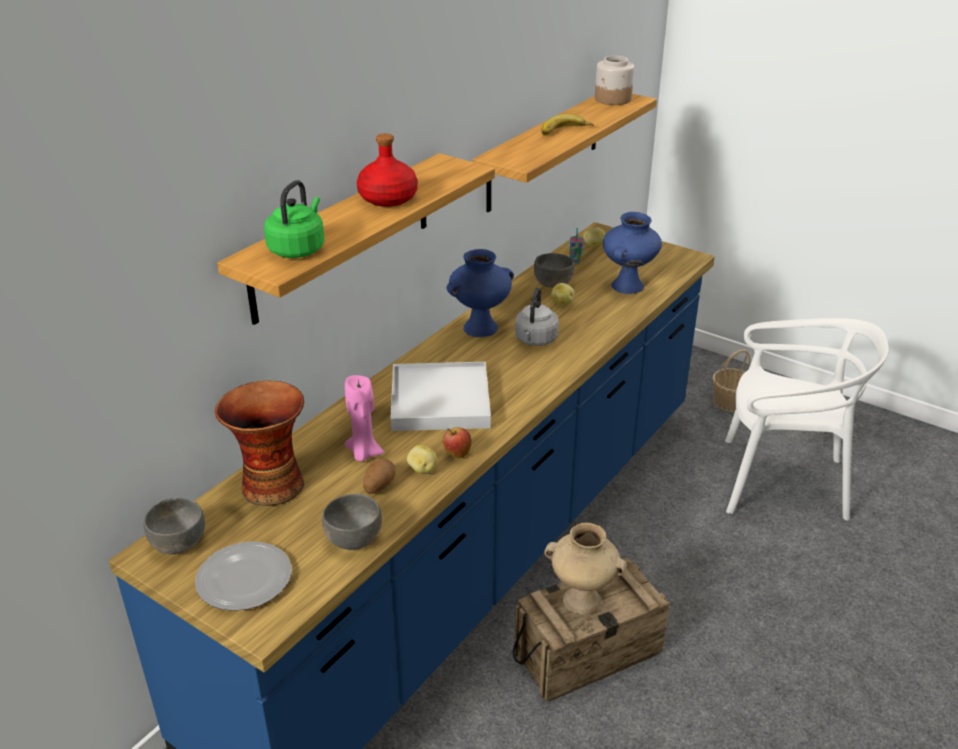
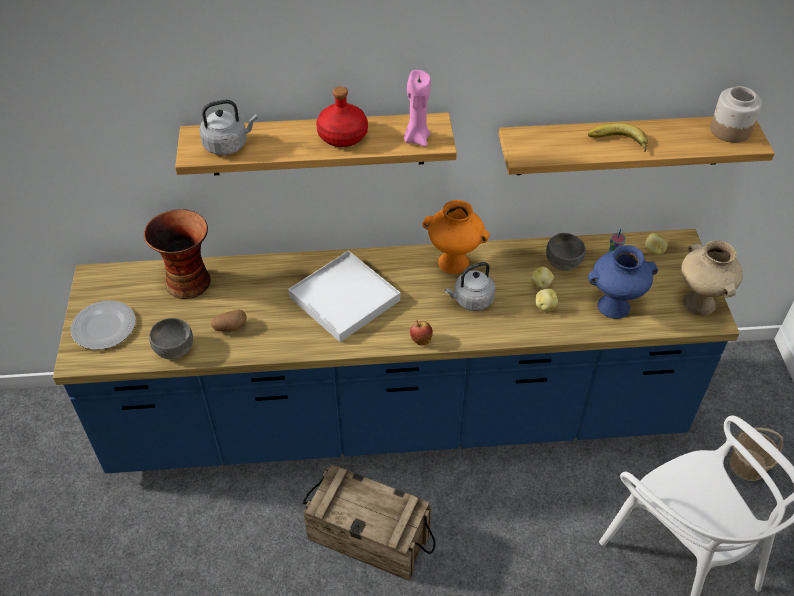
camera: 50 degrees right, 15 degrees up
grey bowl [144,497,205,555] -> none
green kettle [264,180,324,258] -> grey kettle [199,100,258,155]
pink candle [344,375,384,462] -> pink candle moved to [404,70,431,147]
potato [407,445,437,474] -> potato moved to [535,289,558,312]
apple [443,427,472,458] -> apple moved to [410,321,433,345]
blue vase [447,249,514,337] -> orange vase [422,200,490,274]
beige vase [544,523,627,615] -> beige vase moved to [681,240,743,316]

